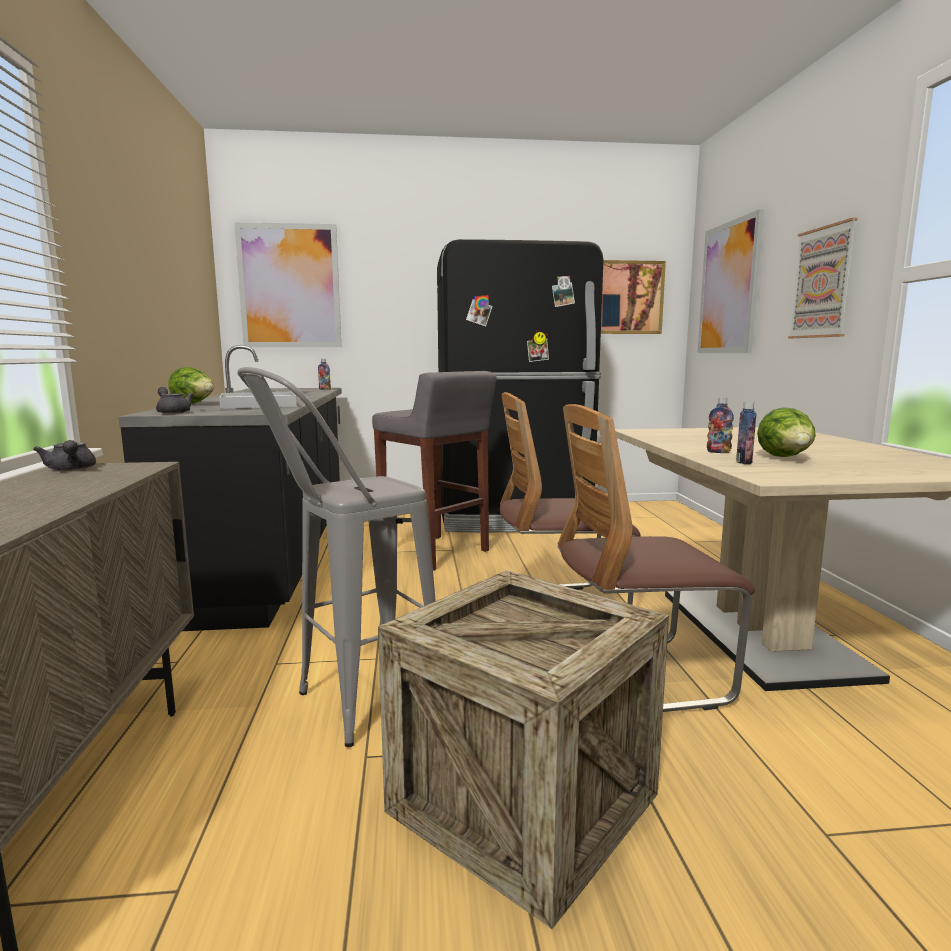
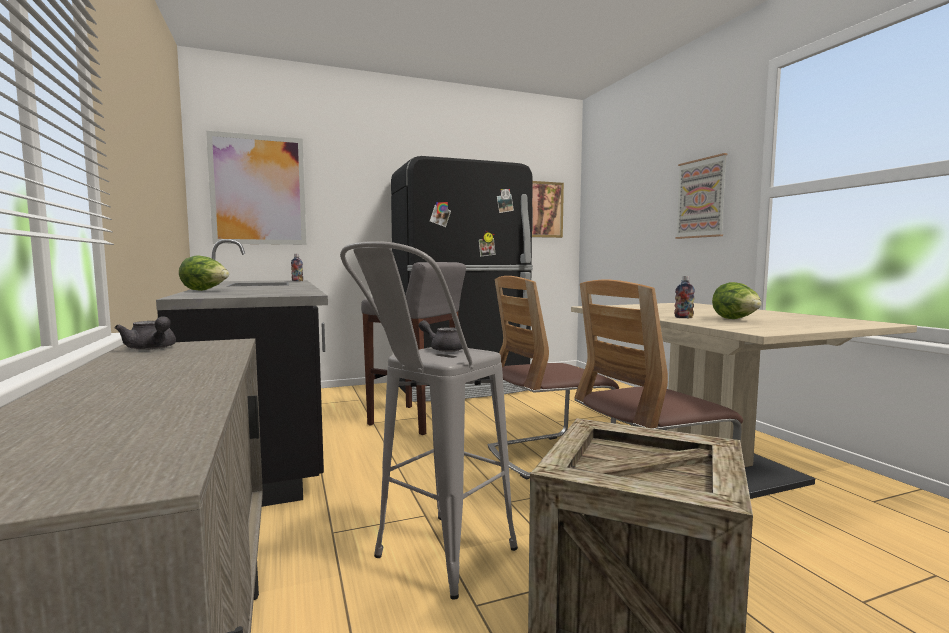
camera: 15 degrees left, 5 degrees down
grey teapot [156,387,194,414] -> grey teapot moved to [419,320,463,352]
white tray [219,392,297,409] -> none
picture [697,209,764,353] -> none
bottle [736,402,757,464] -> none

